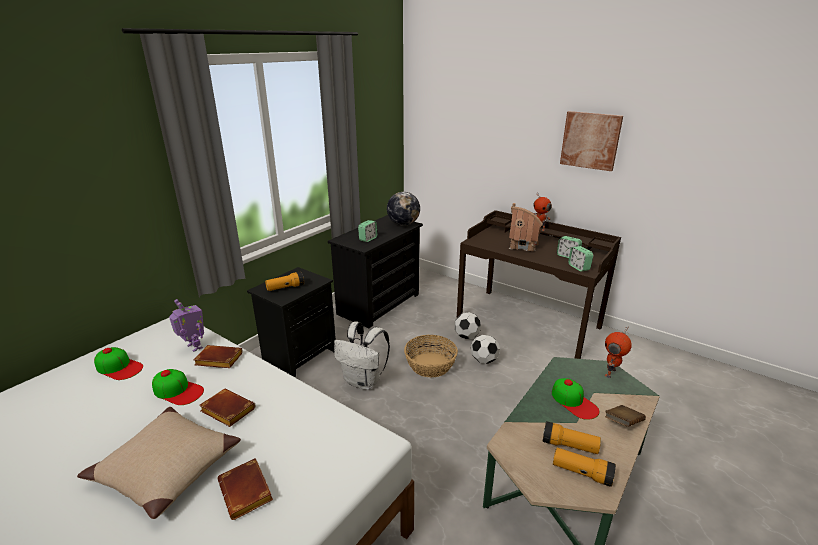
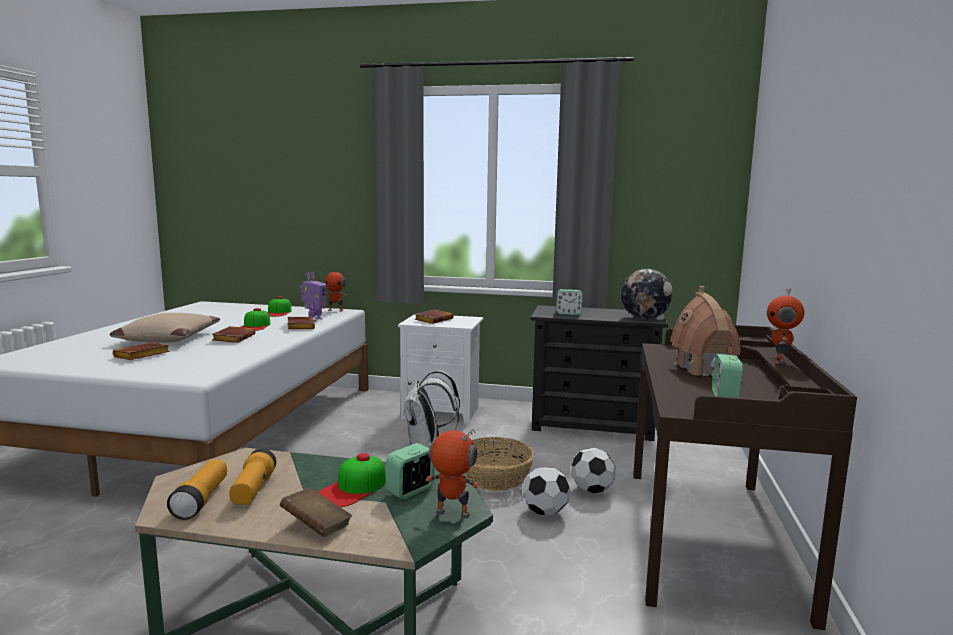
camera: 65 degrees right, 15 degrees down
black nightstand [247,267,336,378] -> white nightstand [398,314,484,425]
flashlight [265,271,304,291] -> brown book [415,309,454,324]
picture [560,111,623,171] -> none
alarm clock [568,246,593,272] -> alarm clock moved to [386,443,435,500]
none -> toy robot [324,269,348,311]

